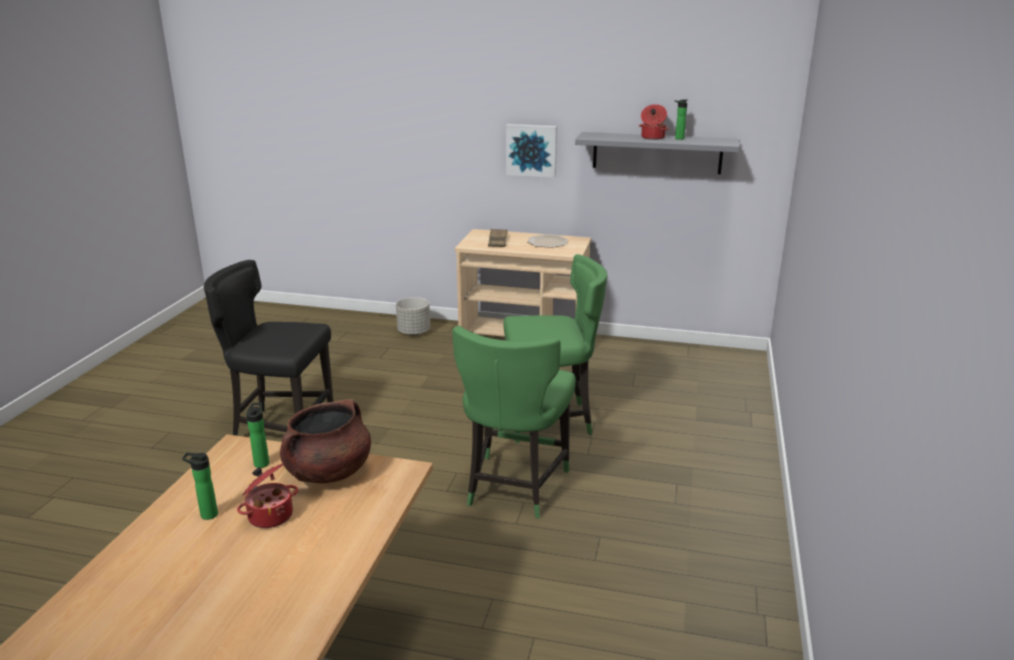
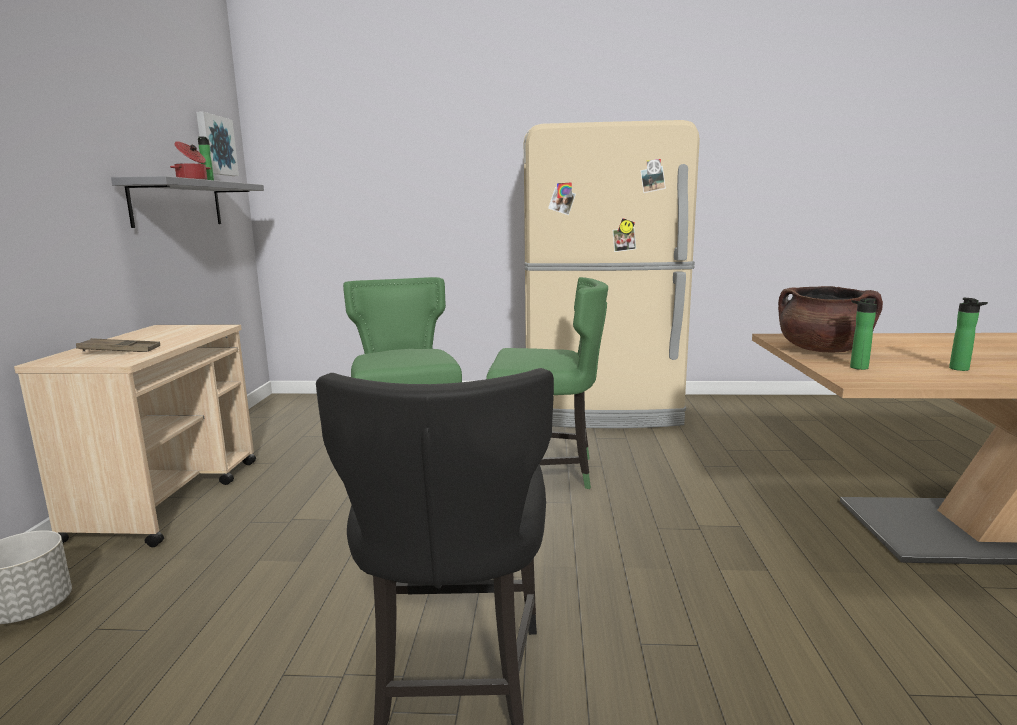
camera: 100 degrees left, 10 degrees down
cooking pot [237,463,298,528] -> none
picture [506,124,557,178] -> picture moved to [196,112,239,176]
plate [527,235,568,248] -> none
none -> beige fridge [524,120,700,428]

